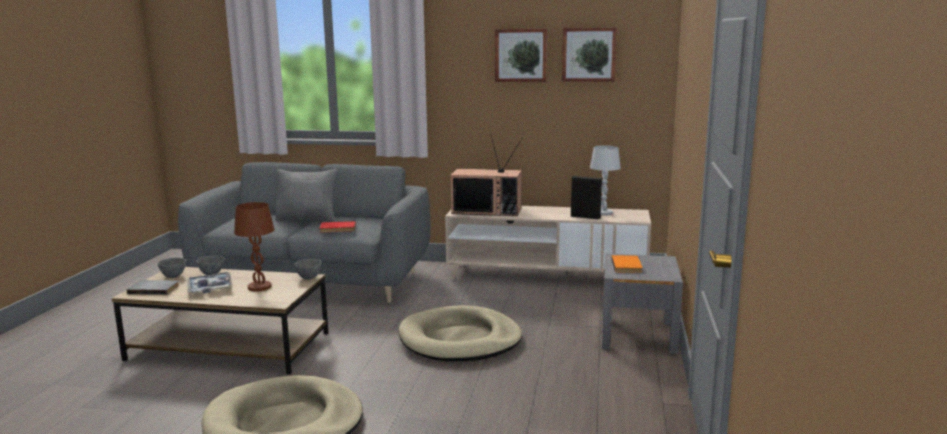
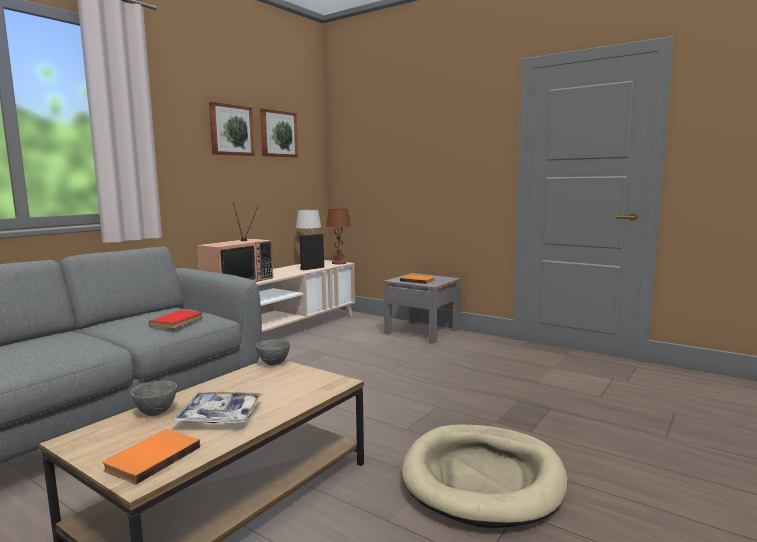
camera: 65 degrees left, 5 degrees down
grey book [127,280,179,295] -> orange book [102,430,200,485]
grey bowl [158,258,187,278] -> none
brown table lamp [234,202,275,291] -> brown table lamp moved to [326,209,351,264]
grey pillow [275,169,338,222] -> none
beige dog bed [399,305,522,361] -> none

